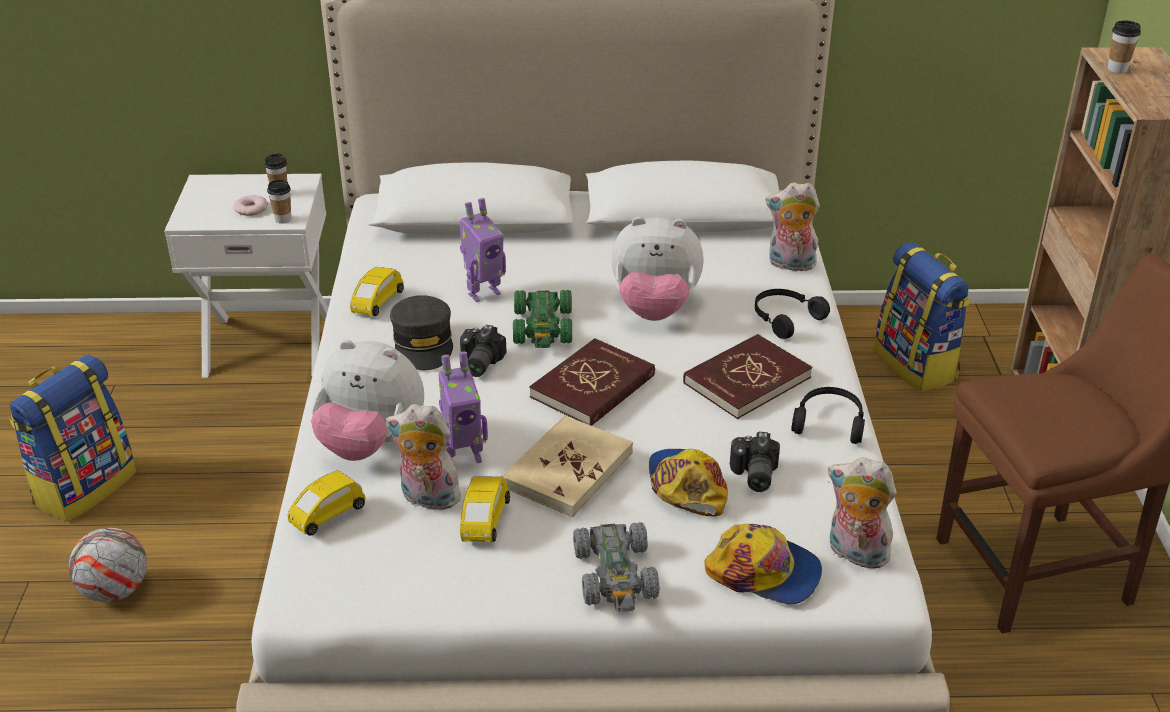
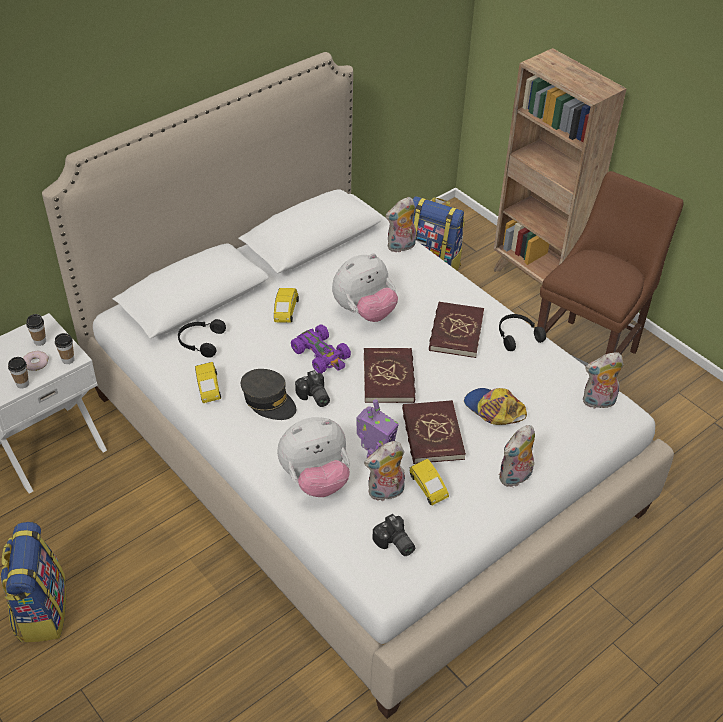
camera: 40 degrees left, 10 degrees up
football [69,528,147,602] -> none
yellow toy car [288,470,366,536] -> yellow toy car moved to [274,288,299,323]
toy robot [459,198,506,302] -> none
beige book [502,415,633,518] -> red book [402,400,466,464]
green toy car [513,290,572,348] -> purple toy car [291,324,351,373]
grey toy car [573,522,660,612] -> plush toy [499,425,535,487]
cap [705,524,822,605] -> none
camera [730,432,780,492] -> camera moved to [372,514,415,556]
black headphones [755,289,830,339] -> black headphones moved to [178,319,226,358]
cup [1108,20,1141,73] -> cup moved to [8,357,29,389]

